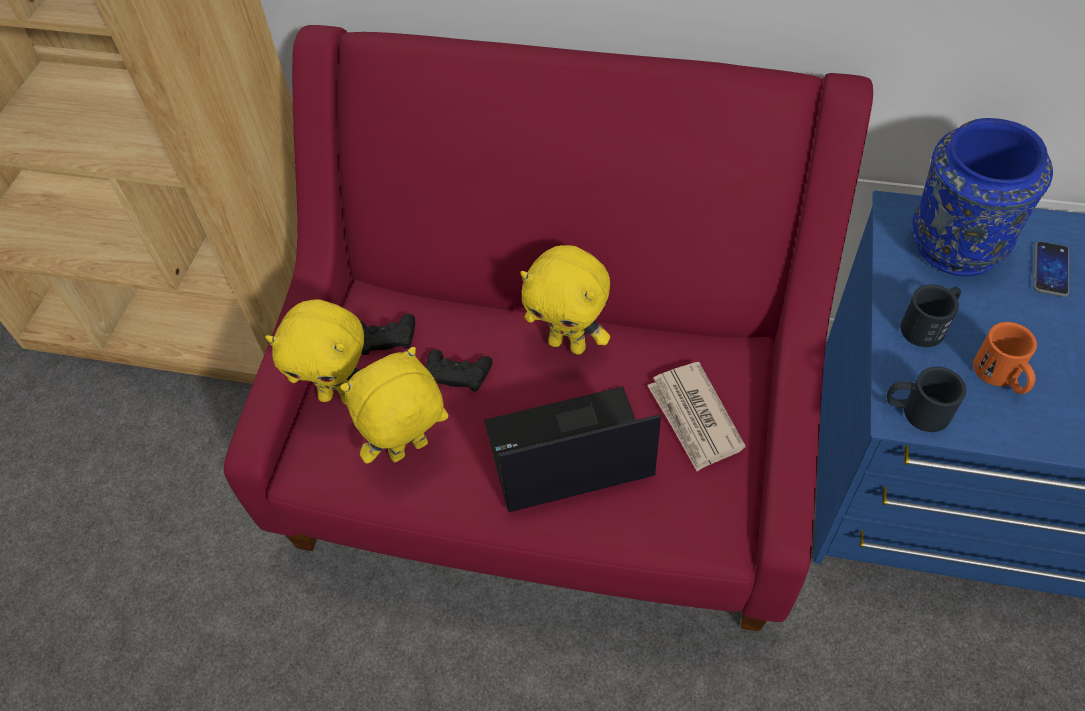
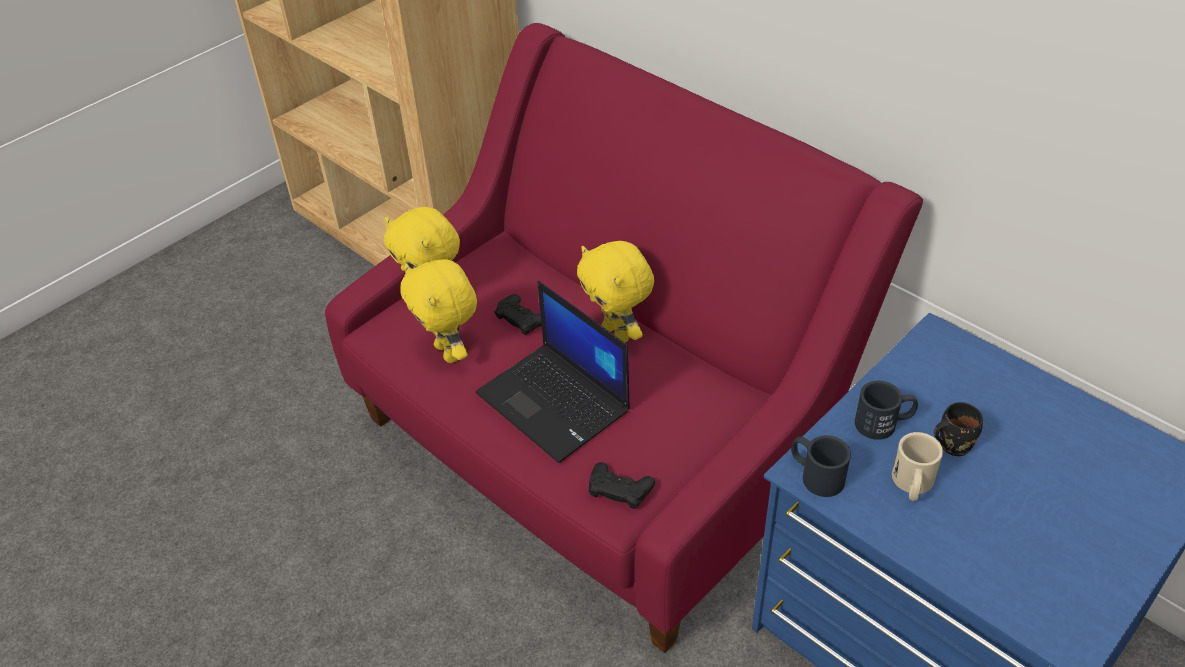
camera: 30 degrees right, 10 degrees down
yellow plush toy [340,347,448,463] -> yellow plush toy turned 120 degrees counterclockwise [400,259,477,363]
black game controller [360,314,415,355] -> black game controller moved to [589,462,655,509]
laptop [484,386,661,512] -> laptop turned 150 degrees counterclockwise [476,281,630,463]
newspaper [647,362,746,471] -> none
blue vase [912,118,1053,276] -> none
orange mug [973,322,1037,394] -> beige mug [892,432,943,501]
phone [1033,241,1069,297] -> none
none -> black mug [934,402,983,456]

